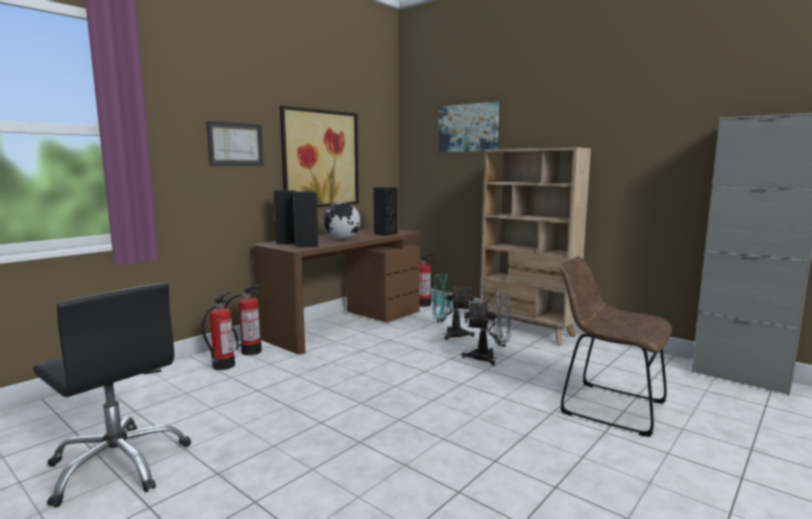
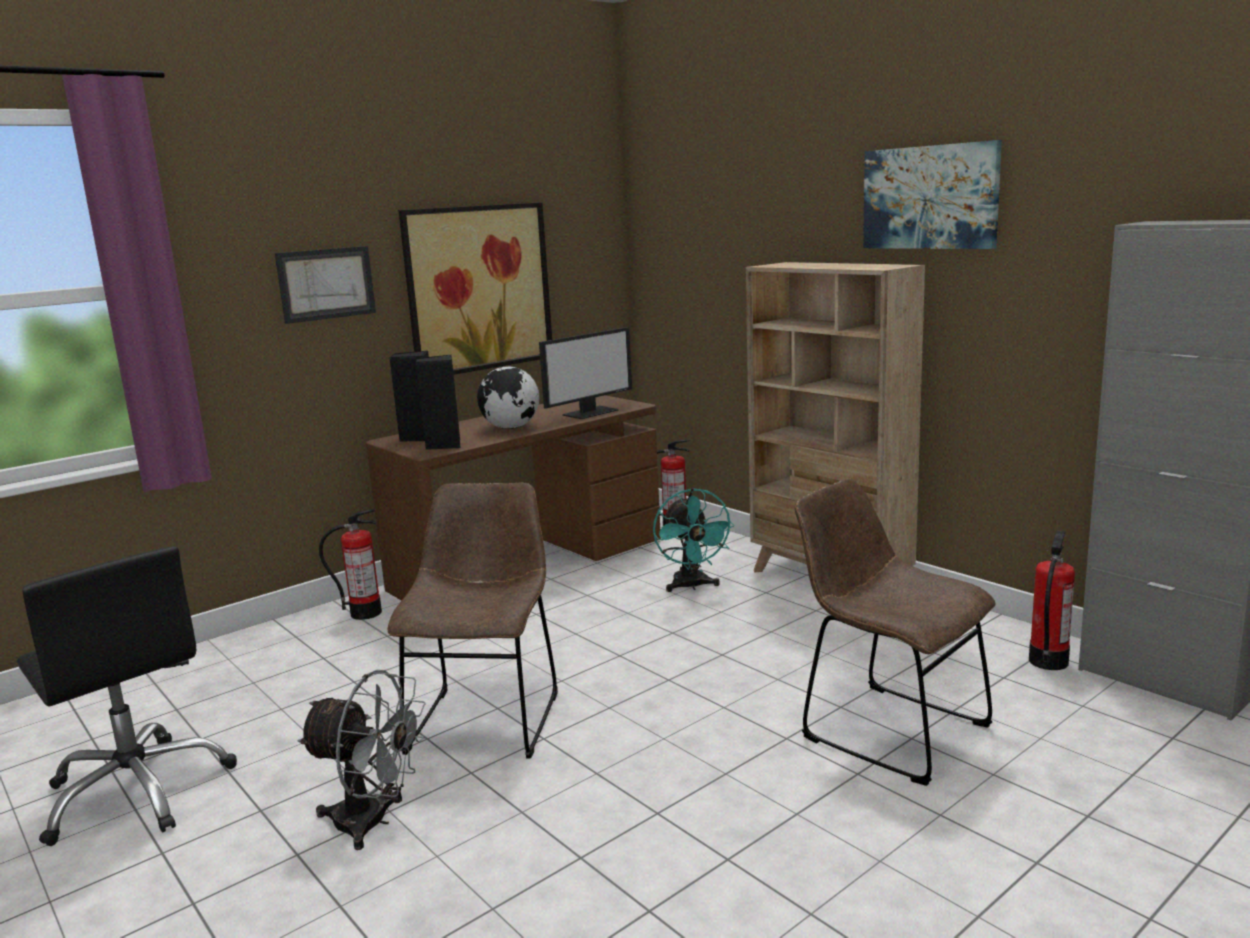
camera: 10 degrees right, 5 degrees up
fire extinguisher [201,291,235,370] -> fire extinguisher moved to [1029,530,1075,670]
black speaker [373,187,397,236] -> monitor [539,327,632,419]
turquoise fan [432,274,475,340] -> turquoise fan turned 120 degrees counterclockwise [653,488,735,592]
picture [438,101,499,152] -> picture moved to [863,140,1002,249]
grey fan [462,290,512,365] -> grey fan moved to [297,670,426,850]
none -> brown chair [387,483,558,759]

